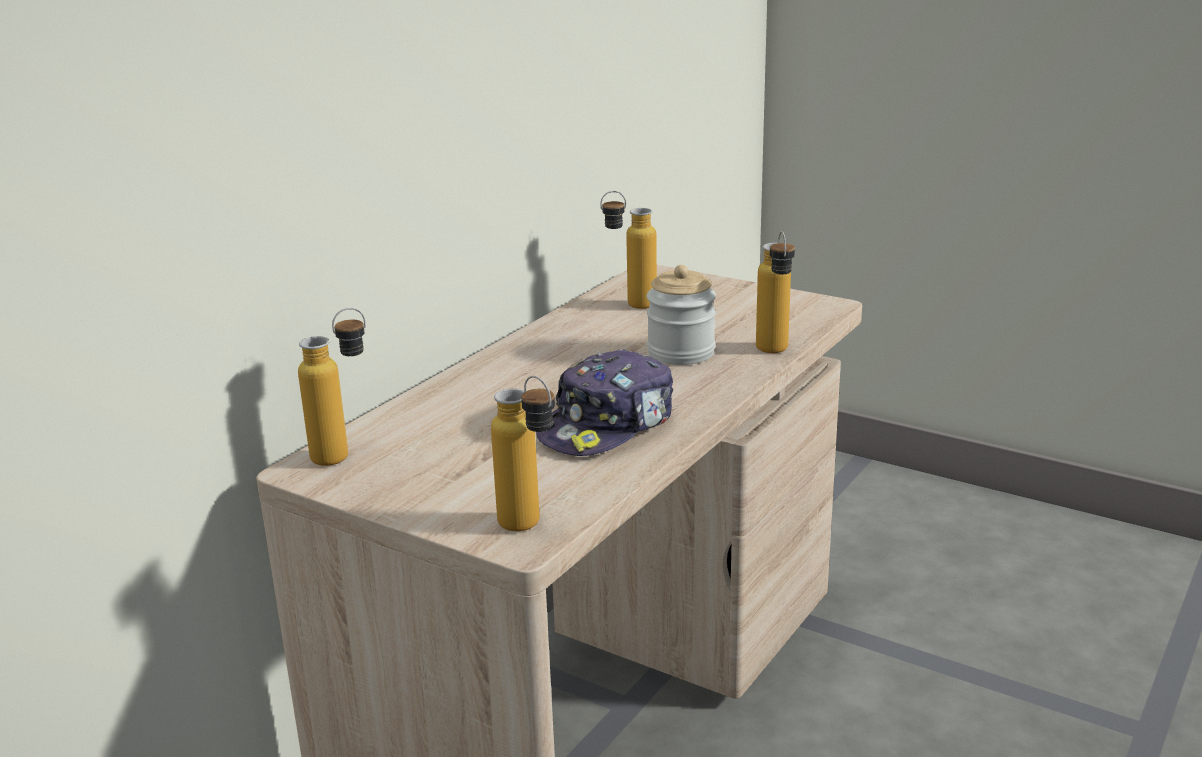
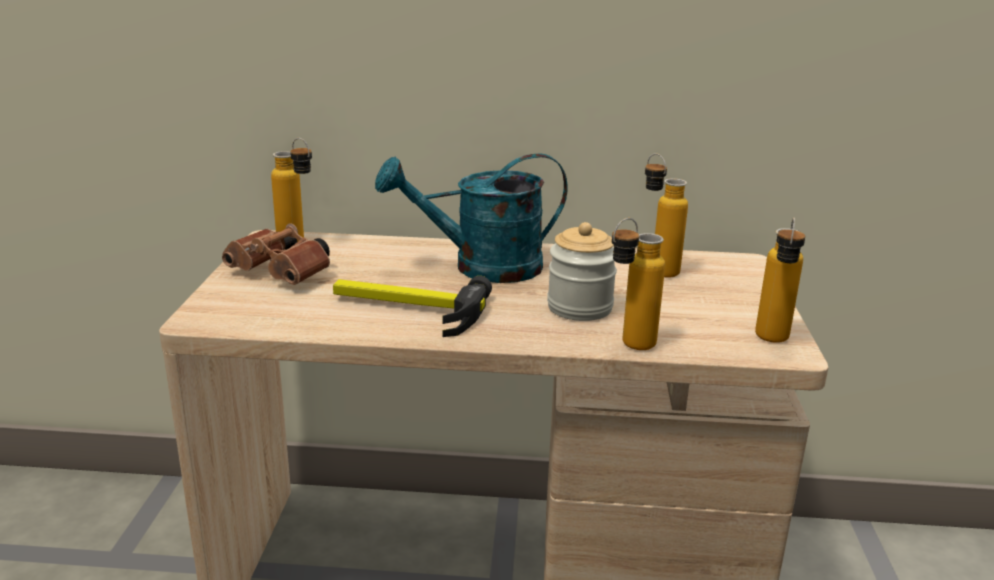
camera: 60 degrees right, 0 degrees up
bottle [491,376,555,531] -> bottle moved to [755,218,805,343]
cap [536,348,673,456] -> hammer [333,276,492,337]
none -> brown binoculars [222,223,330,285]
none -> turquoise watering can [375,153,567,283]

